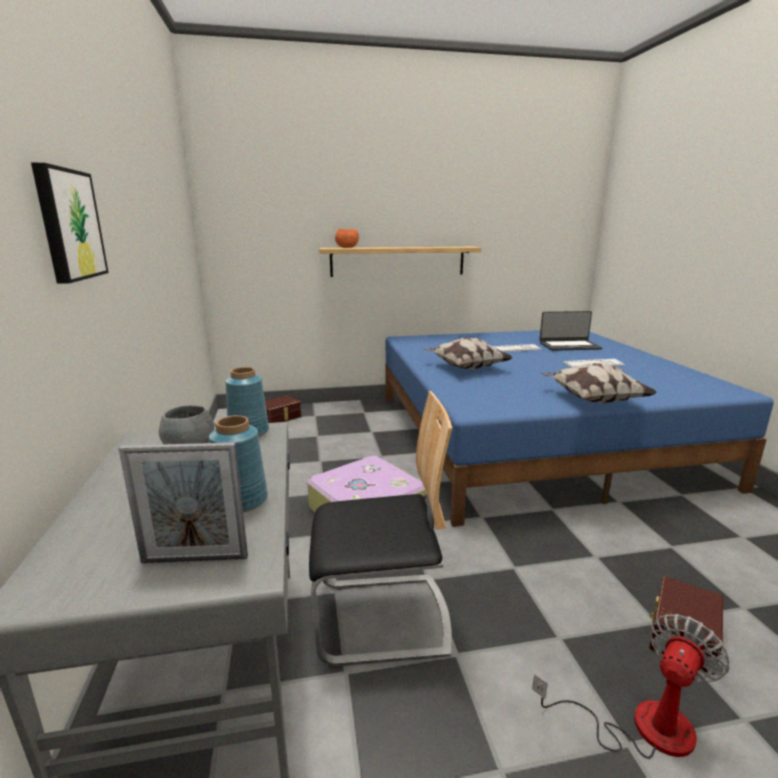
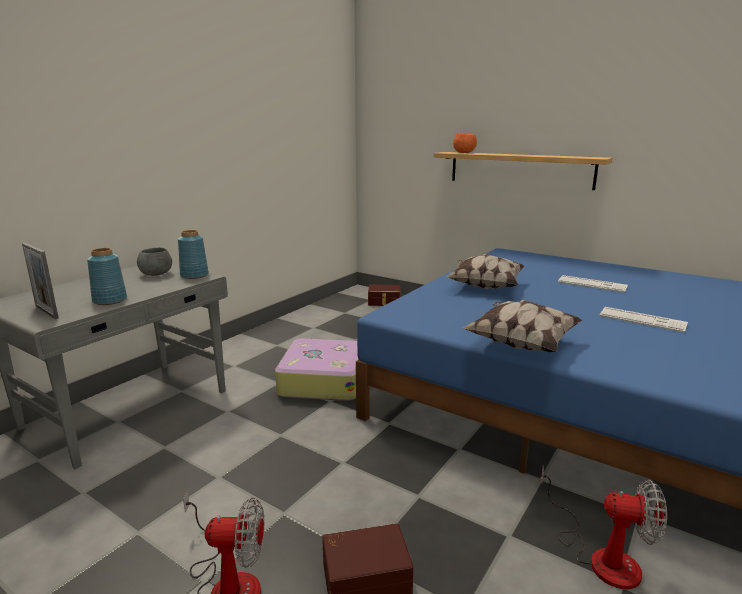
camera: 45 degrees right, 0 degrees up
picture [31,163,109,284] -> none
chair [309,391,452,666] -> none
laptop [539,311,602,351] -> none
none -> fan [541,467,667,589]

